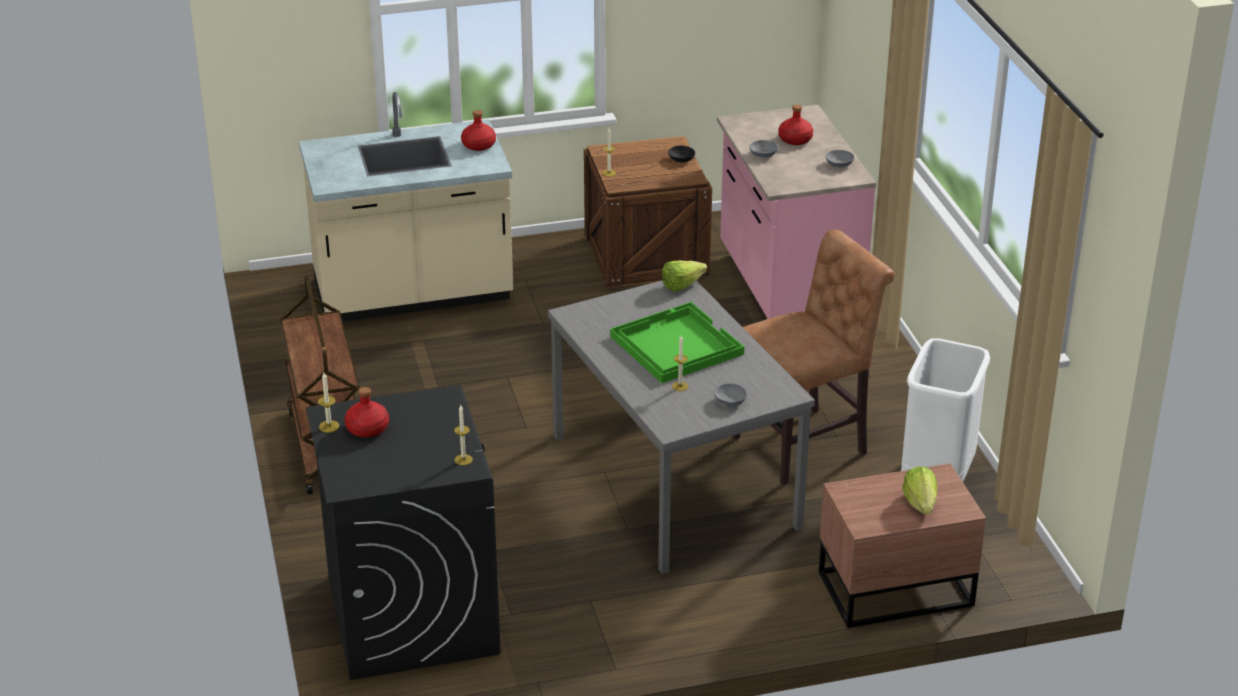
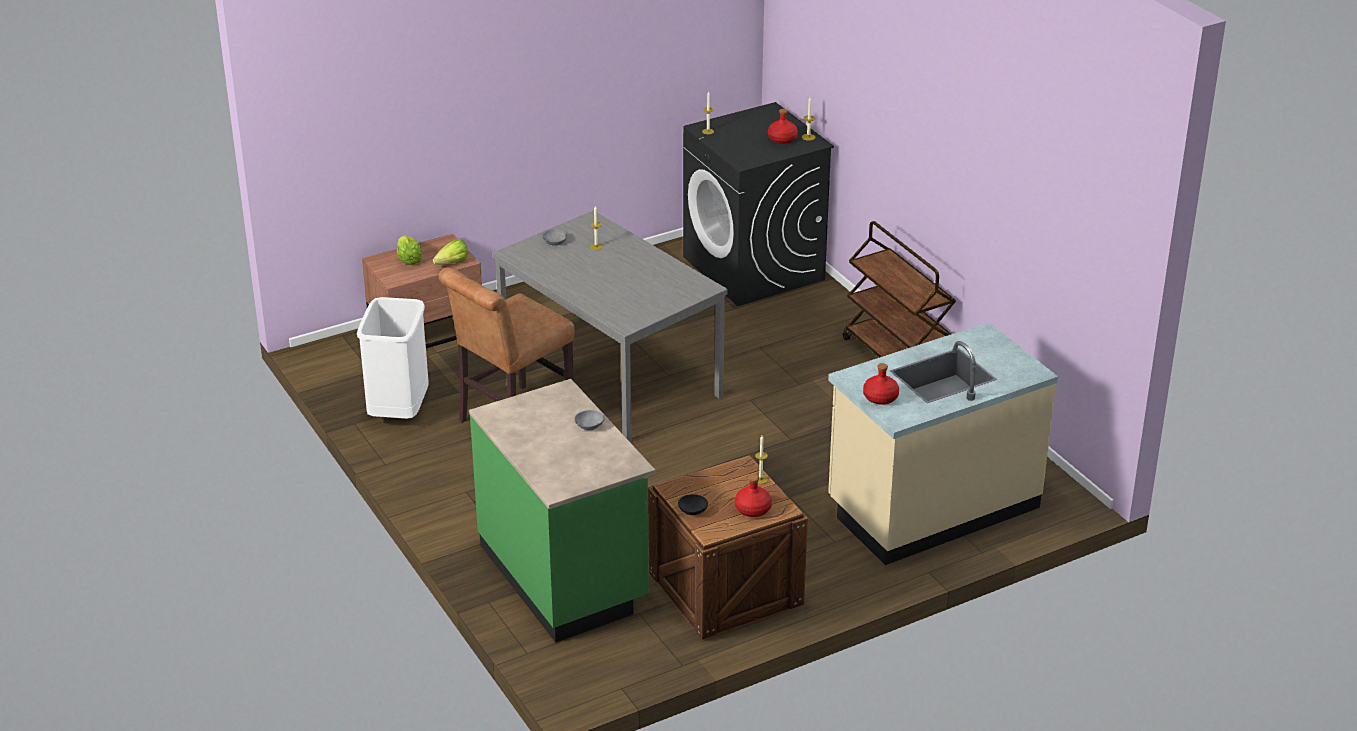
camera: 165 degrees right, 0 degrees up
green tray [610,302,744,383] -> none
lettuce [662,260,707,292] -> lettuce moved to [433,239,468,265]
pink counter [717,105,876,319] -> green counter [469,379,655,643]
red bottle [778,104,813,145] -> red bottle moved to [735,475,772,517]
grey bowl [826,150,854,167] -> none

